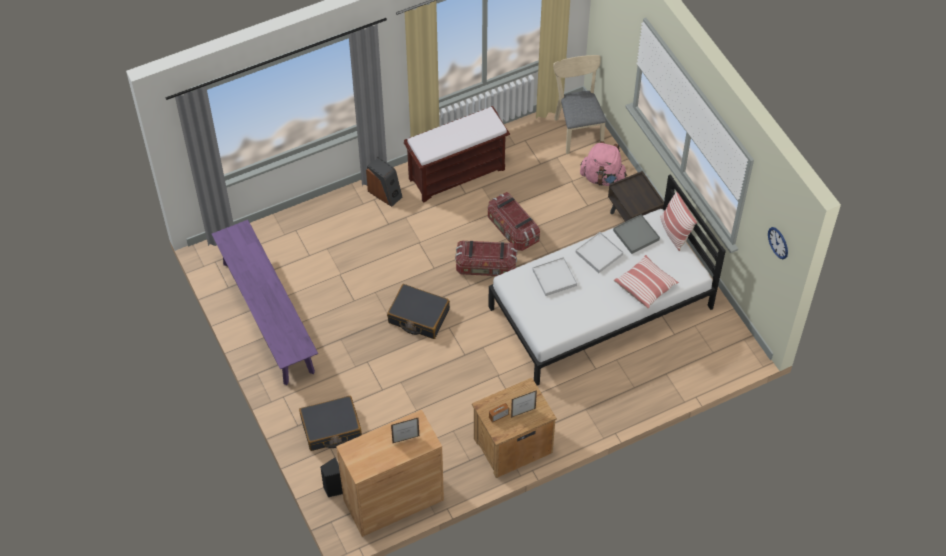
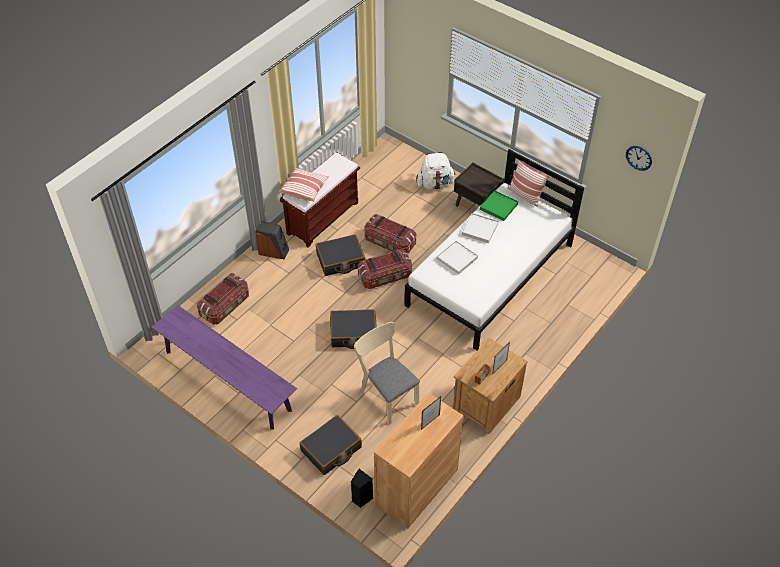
camera: 25 degrees left, 5 degrees down
beige chair [553,55,606,154] -> beige chair moved to [354,322,420,424]
pink backpack [580,141,627,186] -> white backpack [416,152,456,189]
grey tray [613,214,660,254] -> green tray [480,190,518,221]
pillow [614,255,679,308] -> pillow moved to [279,167,329,202]
none -> storage box [197,273,249,325]
none -> black suitcase [316,234,365,276]

